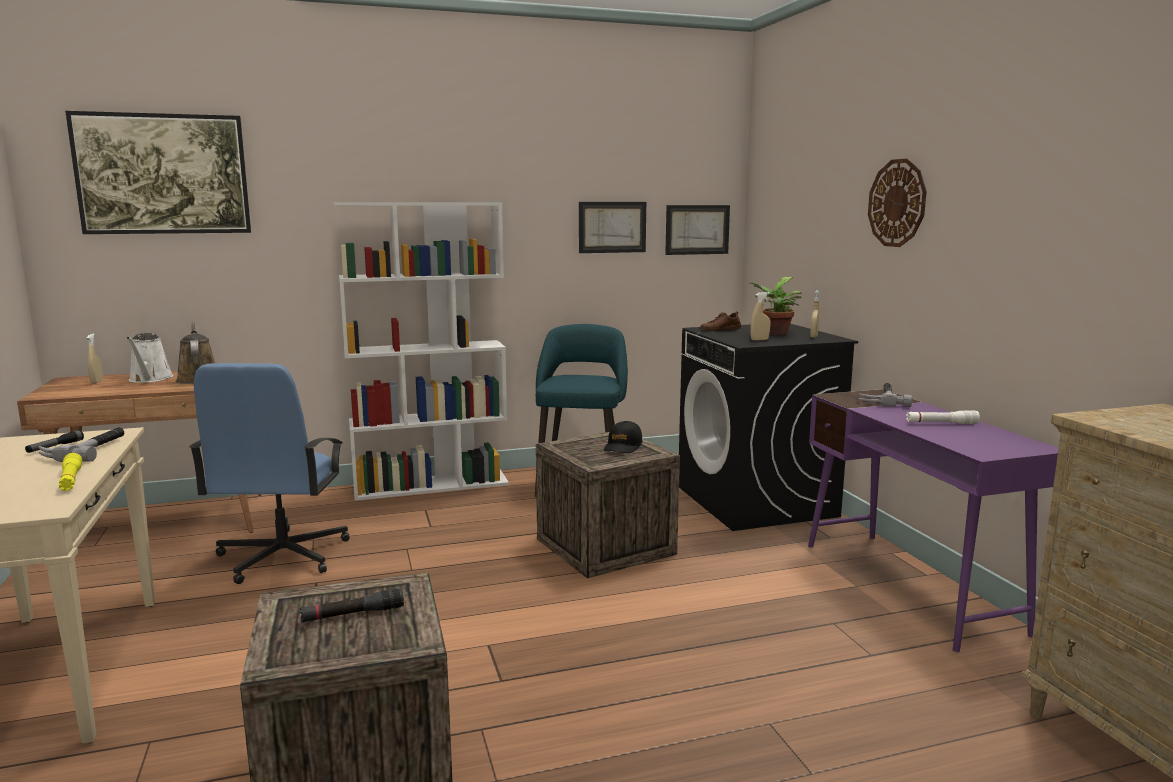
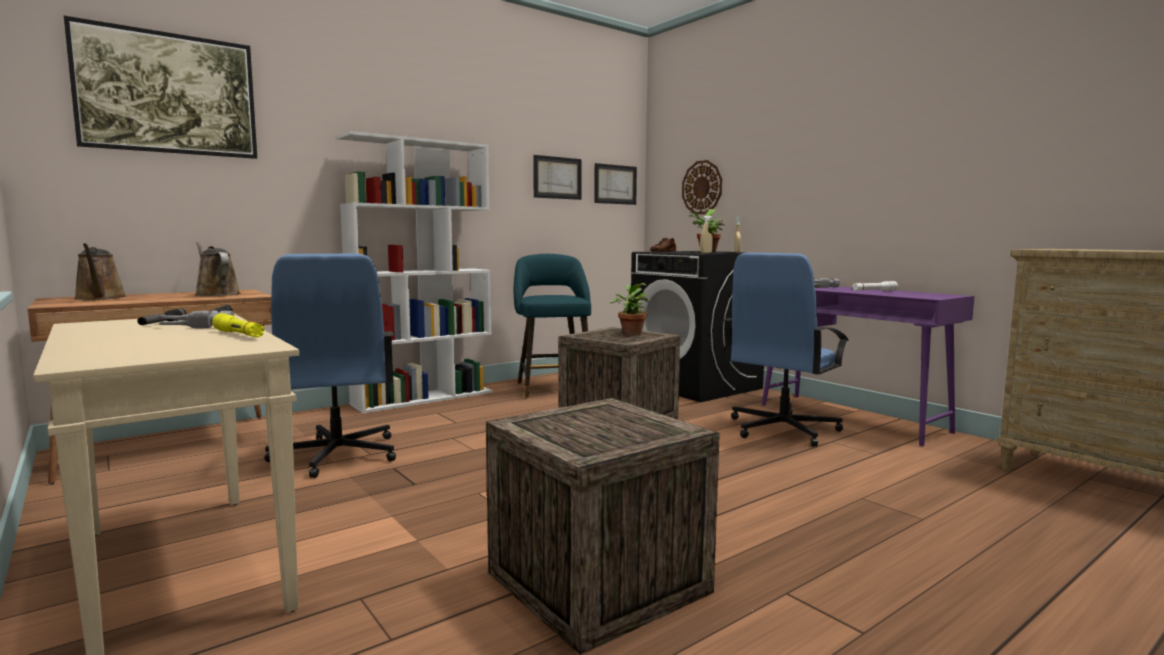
camera: 20 degrees left, 5 degrees down
beige spray bottle [87,334,103,384] -> brown watering can [74,243,126,300]
white watering can [126,333,174,383] -> none
black flashlight [300,588,404,622] -> none
black cap [604,421,643,453] -> potted plant [609,283,648,335]
wall clock [868,159,927,247] -> wall clock moved to [682,160,722,214]
none -> blue office chair [724,252,849,447]

